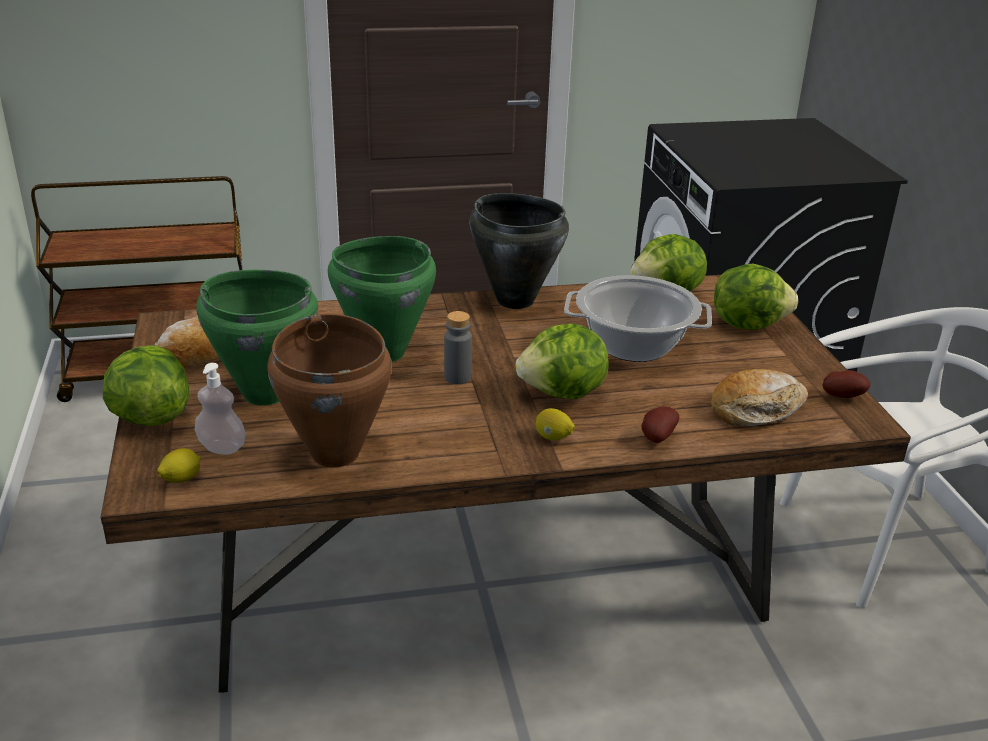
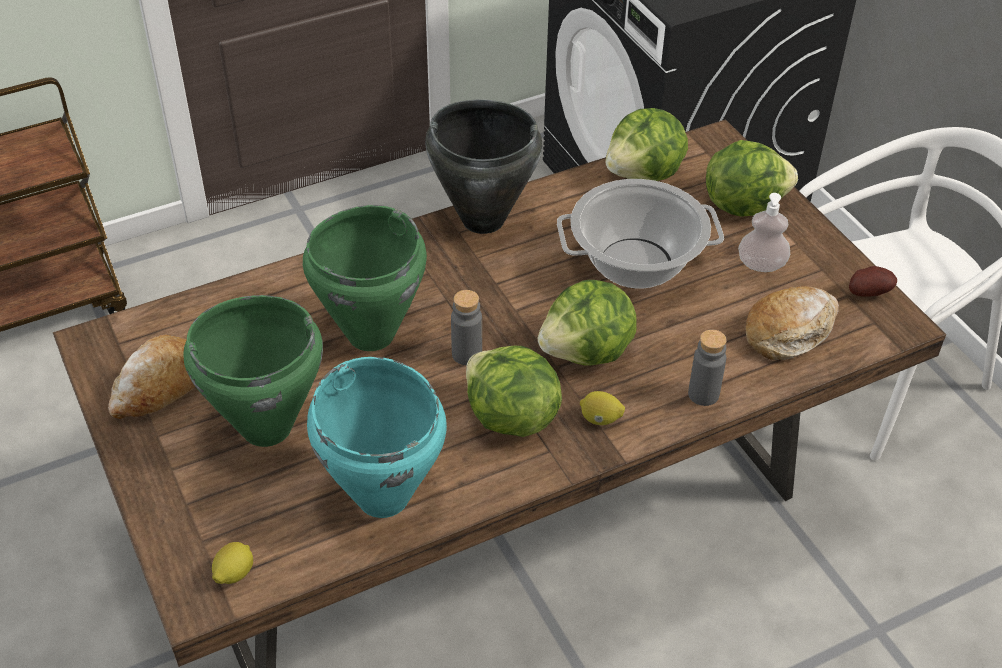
camera: 15 degrees left, 15 degrees up
lettuce [103,345,189,426] -> lettuce moved to [466,346,562,437]
soap dispenser [195,363,246,455] -> soap dispenser moved to [738,193,790,272]
brown cooking pot [267,314,392,468] -> turquoise cooking pot [307,357,447,518]
potato [641,406,679,443] -> grey bottle [688,329,727,406]

